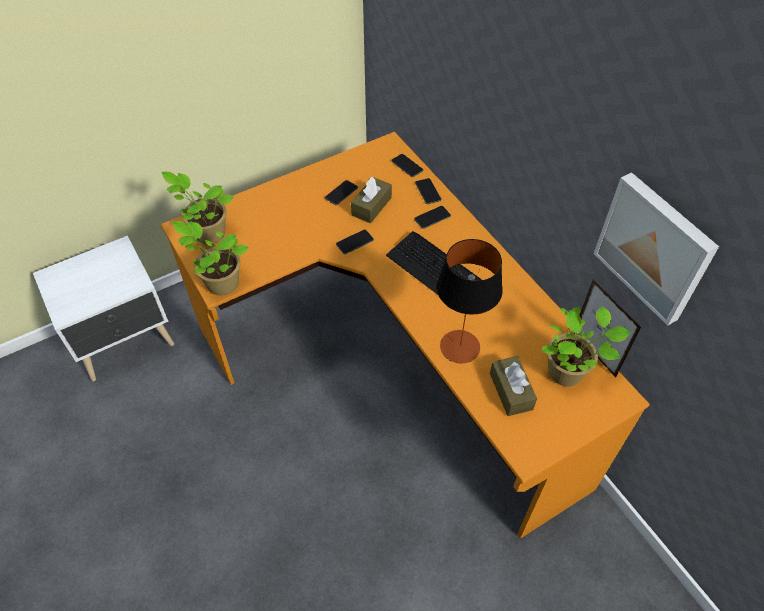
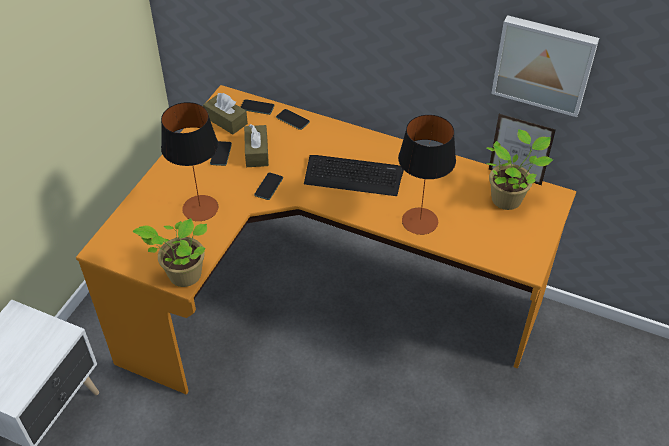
camera: 35 degrees left, 5 degrees down
potted plant [162,171,234,244] -> none
phone [414,206,451,229] -> none
brown tissue box [490,356,537,416] -> brown tissue box moved to [203,93,248,134]
none -> table lamp [161,102,218,221]

